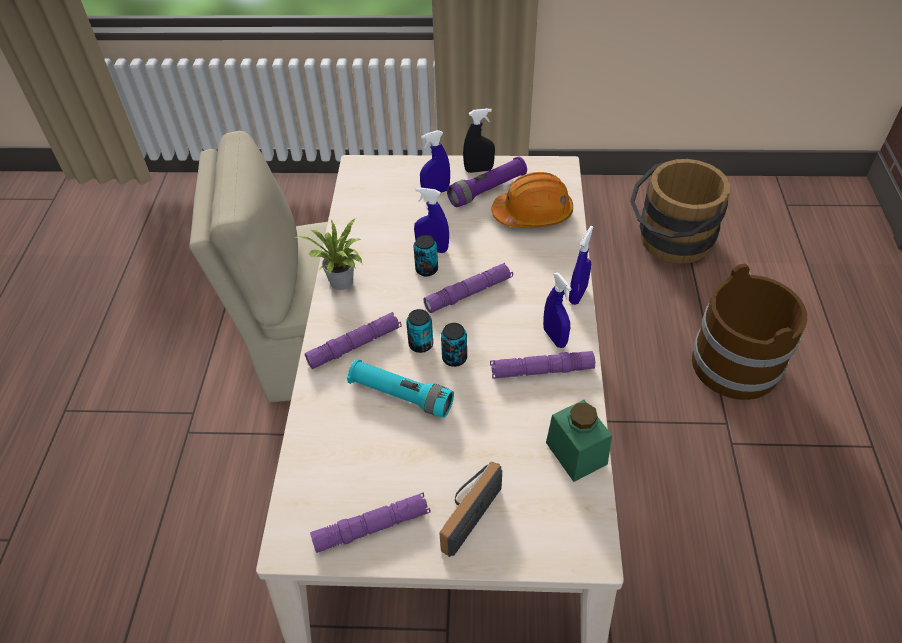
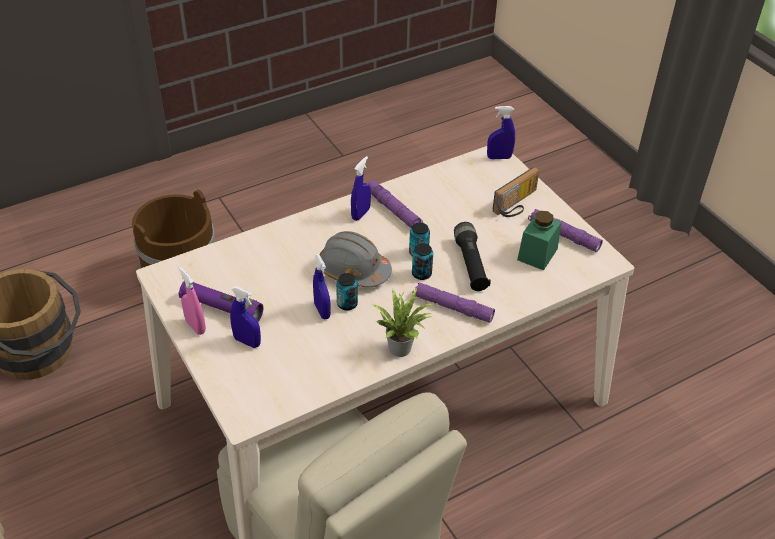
camera: 125 degrees left, 5 degrees down
turquoise flashlight [347,359,454,418] -> black flashlight [454,222,491,291]
purple flashlight [423,263,513,313] -> grey hard hat [319,231,392,288]
radio [439,462,502,557] -> radio turned 45 degrees counterclockwise [493,167,539,217]
black spray bottle [463,108,495,173] -> pink spray bottle [178,267,206,335]
orange hard hat [491,172,573,228] -> none
green jar [546,400,612,482] -> green jar moved to [517,211,561,271]
blue spray bottle [569,226,594,305] -> blue spray bottle moved to [487,106,515,159]

